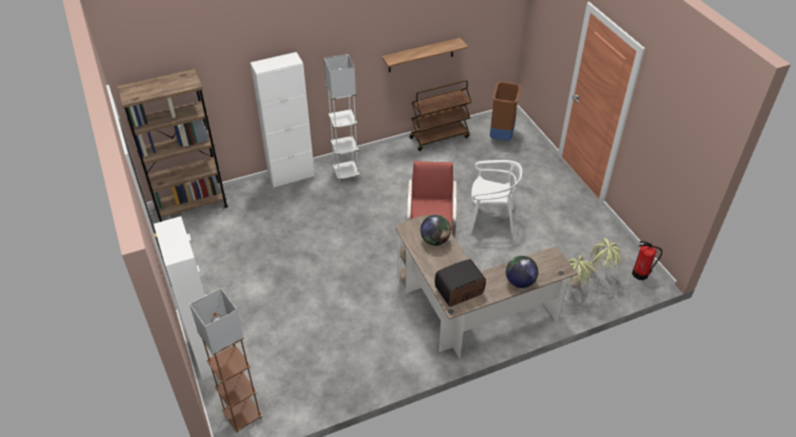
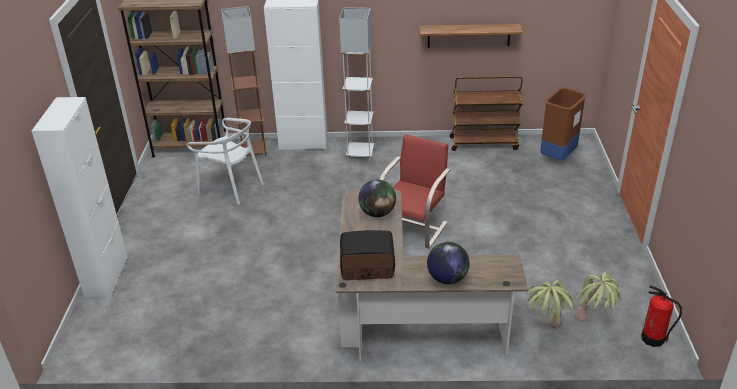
camera: 25 degrees right, 10 degrees down
brown floor lamp [190,288,263,433] -> brown floor lamp moved to [221,6,267,159]
white chair [469,160,522,234] -> white chair moved to [187,118,264,205]

